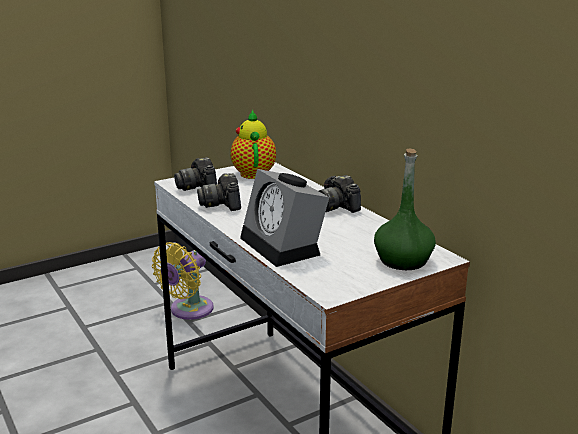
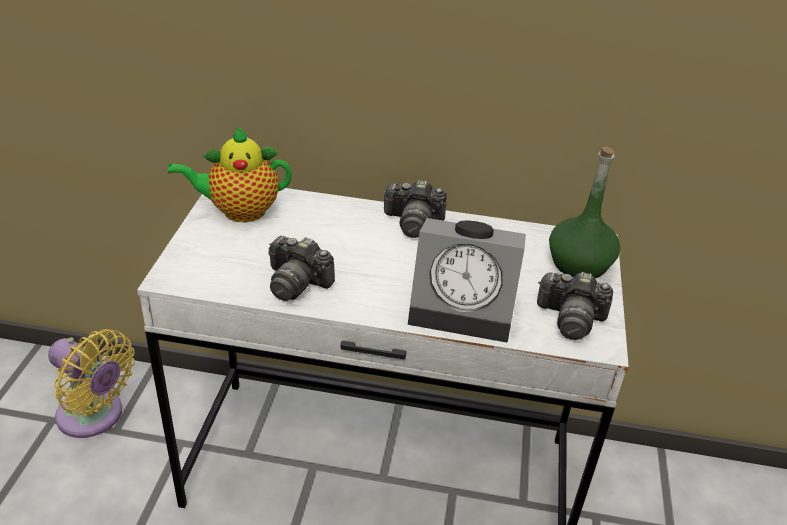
camera: 50 degrees left, 15 degrees up
yellow fan [152,242,214,320] -> yellow fan turned 45 degrees counterclockwise [48,329,135,438]
camera [174,157,217,191] -> camera moved to [537,272,613,340]
teapot [230,110,276,179] -> teapot turned 45 degrees counterclockwise [168,126,292,222]

